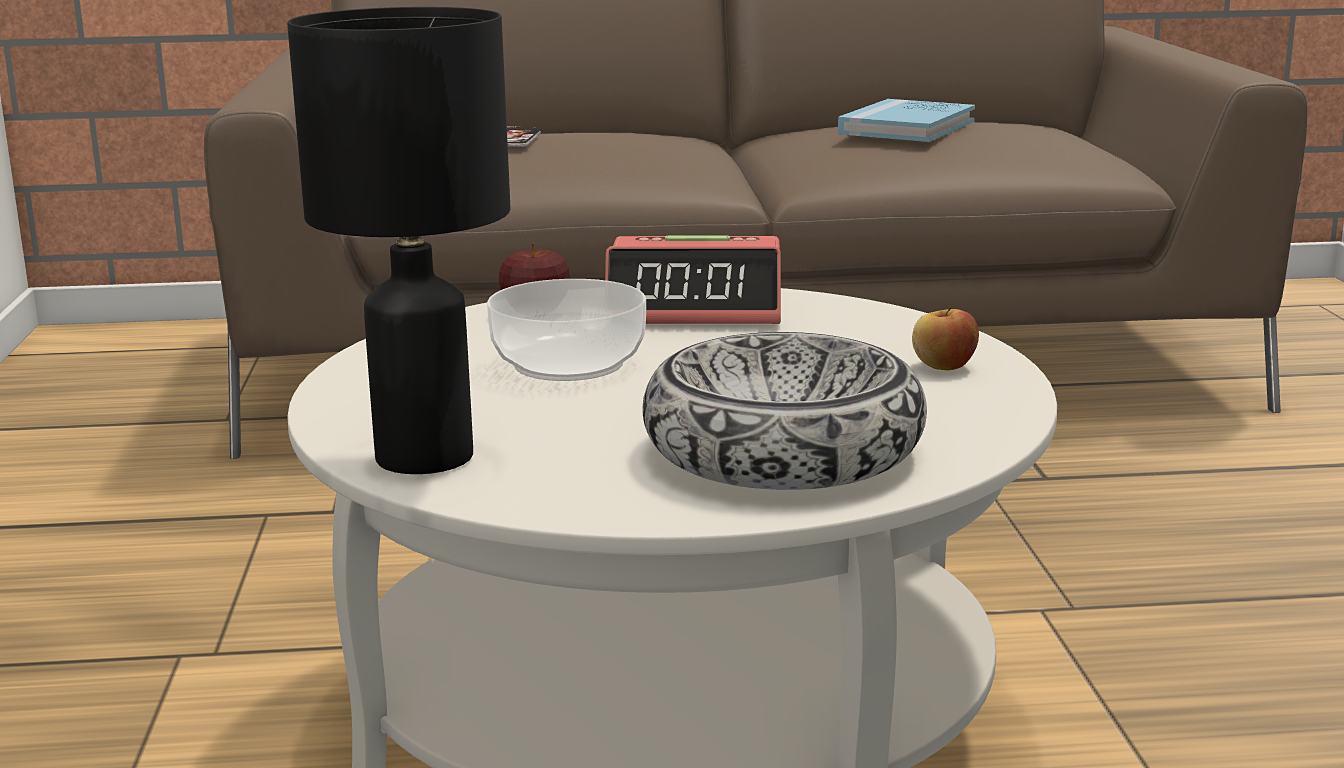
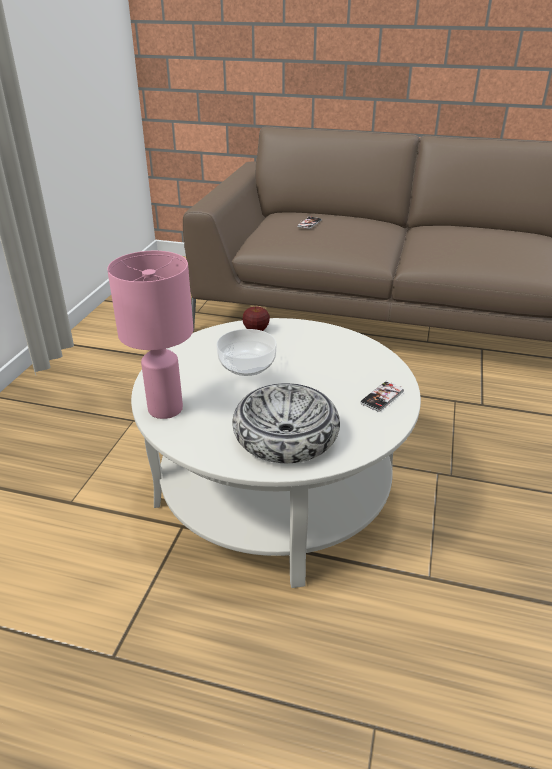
camera: 20 degrees right, 15 degrees up
black table lamp [287,7,511,474] -> pink table lamp [107,251,193,419]
alarm clock [605,235,781,324] -> none
blue book [838,99,975,142] -> none
apple [912,307,979,370] -> phone [360,381,404,412]

